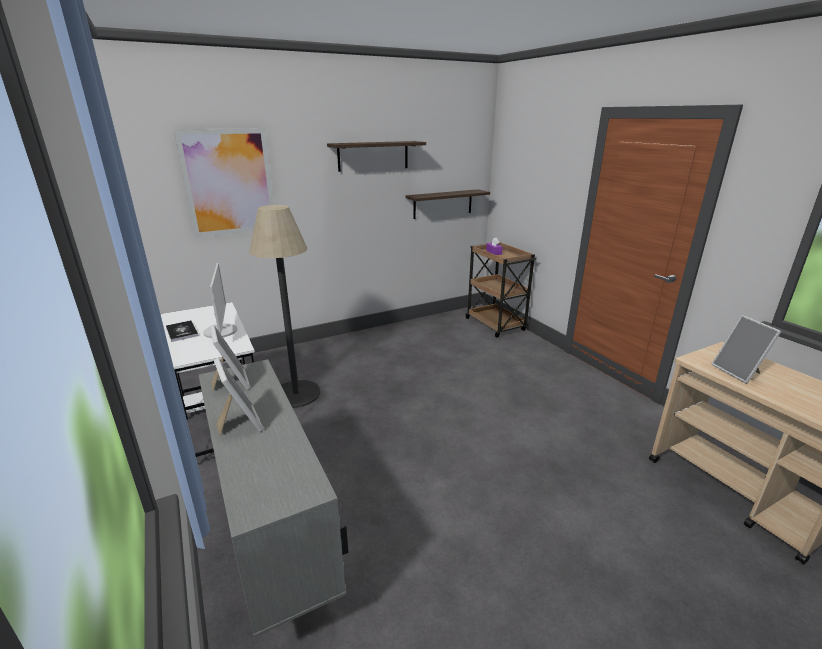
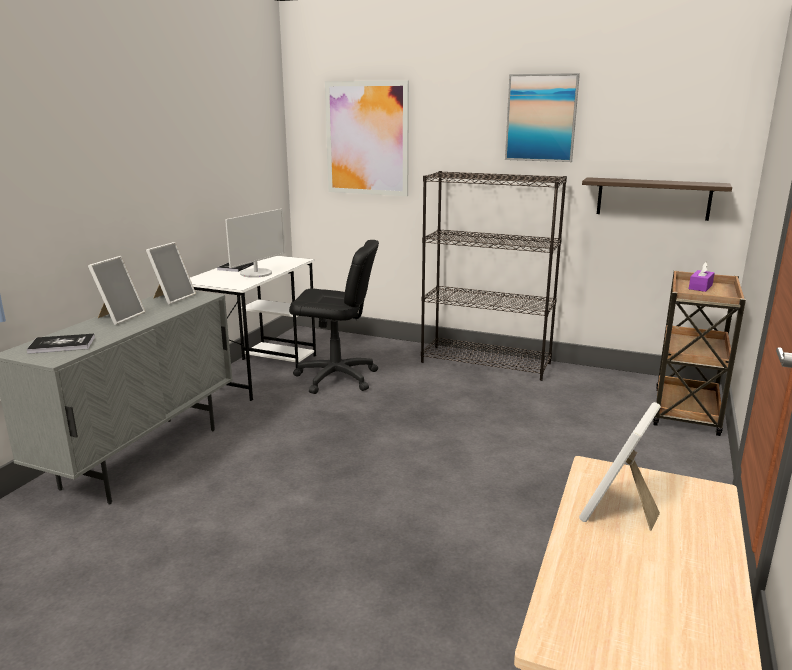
camera: 50 degrees right, 5 degrees down
floor lamp [249,205,320,408] -> black office chair [289,240,379,394]
shelf [327,141,426,172] -> picture [505,73,580,162]
none -> book [26,334,95,354]
none -> black bookcase [421,171,567,381]

